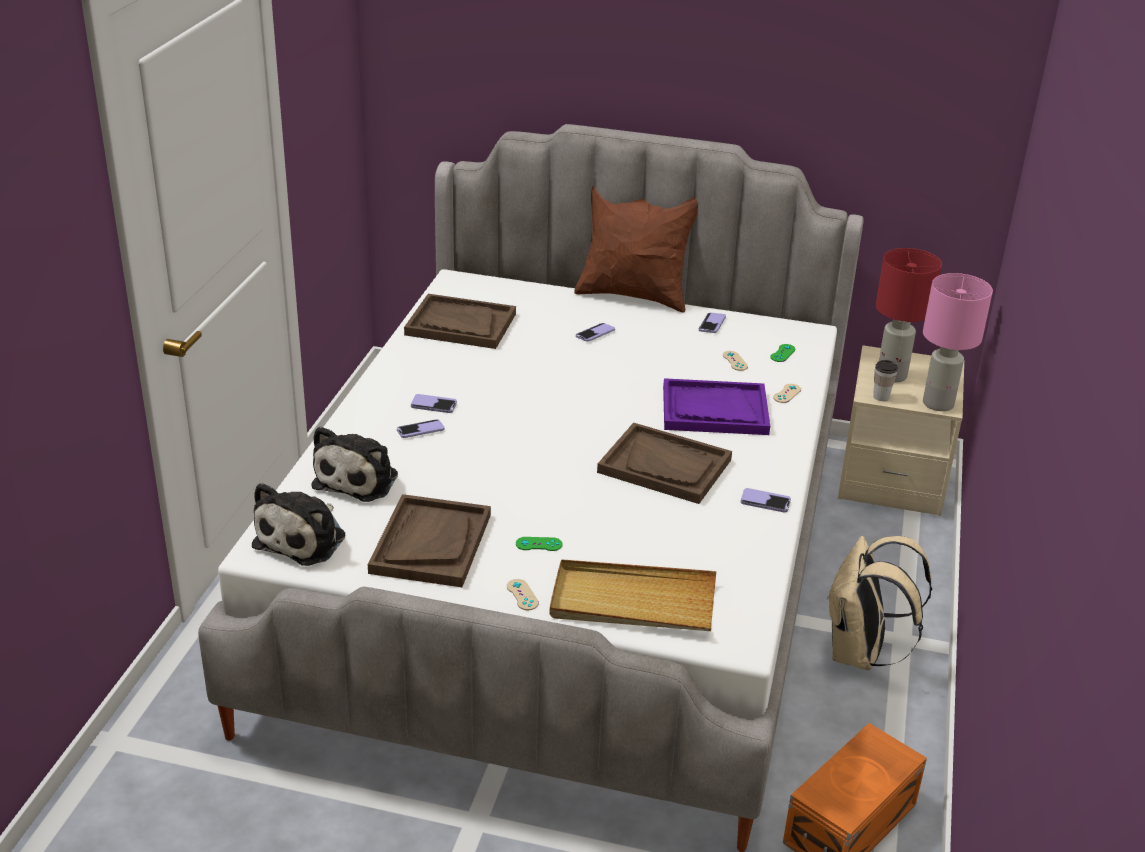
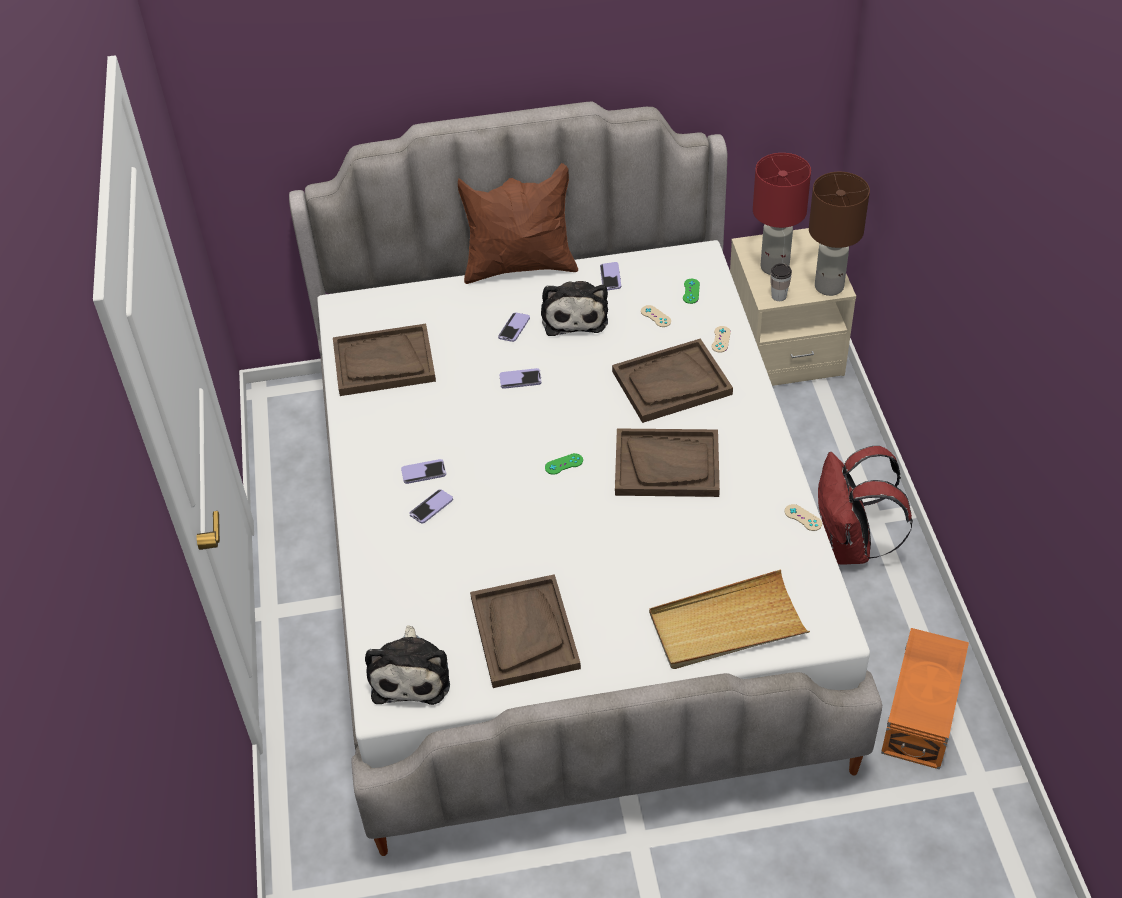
camera: 20 degrees left, 15 degrees up
plush toy [312,426,398,502] -> plush toy moved to [541,281,608,336]
beige game controller [507,579,539,610] -> beige game controller moved to [785,504,822,531]
green game controller [516,537,563,551] -> green game controller moved to [545,453,583,475]
purple tray [663,378,770,435] -> brown tray [612,338,733,423]
phone [741,488,791,513] -> phone moved to [500,368,542,389]
beige backpack [827,536,932,670] -> red backpack [818,446,913,565]
pink table lamp [923,273,993,411] -> brown table lamp [809,172,870,296]

